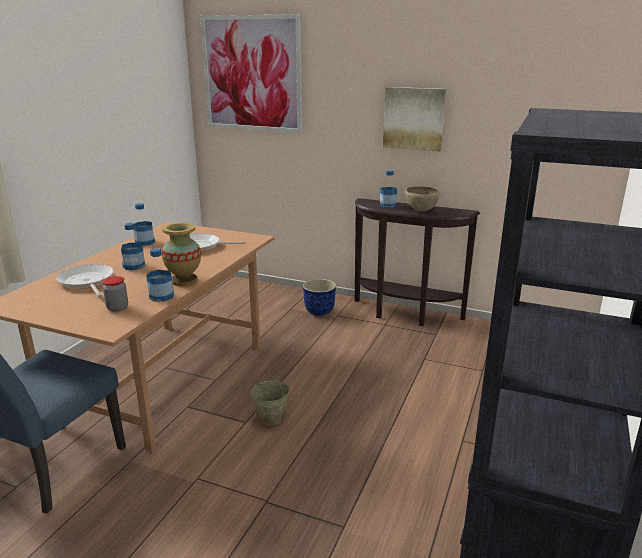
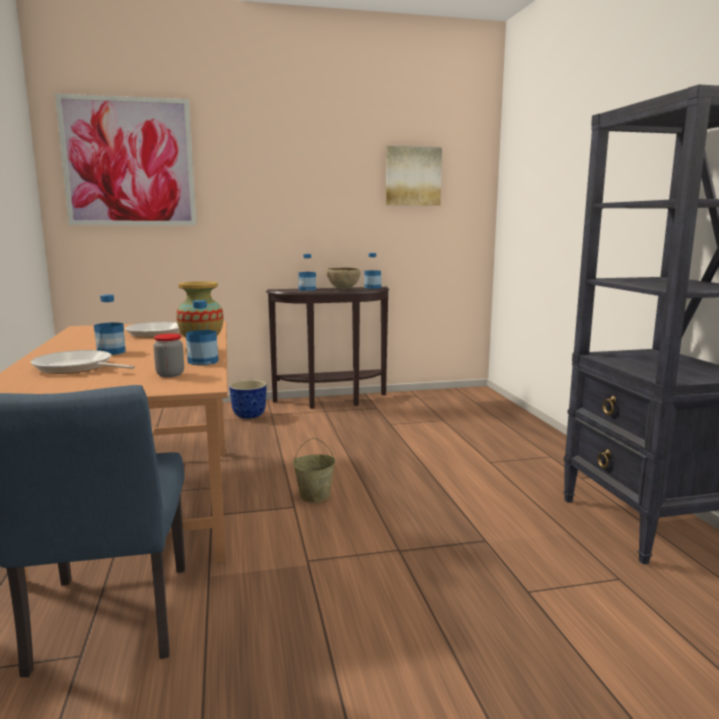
camera: 35 degrees left, 10 degrees down
bottle [133,203,155,246] -> bottle moved to [364,253,381,289]
picture [383,87,446,152] -> picture moved to [386,146,442,205]

